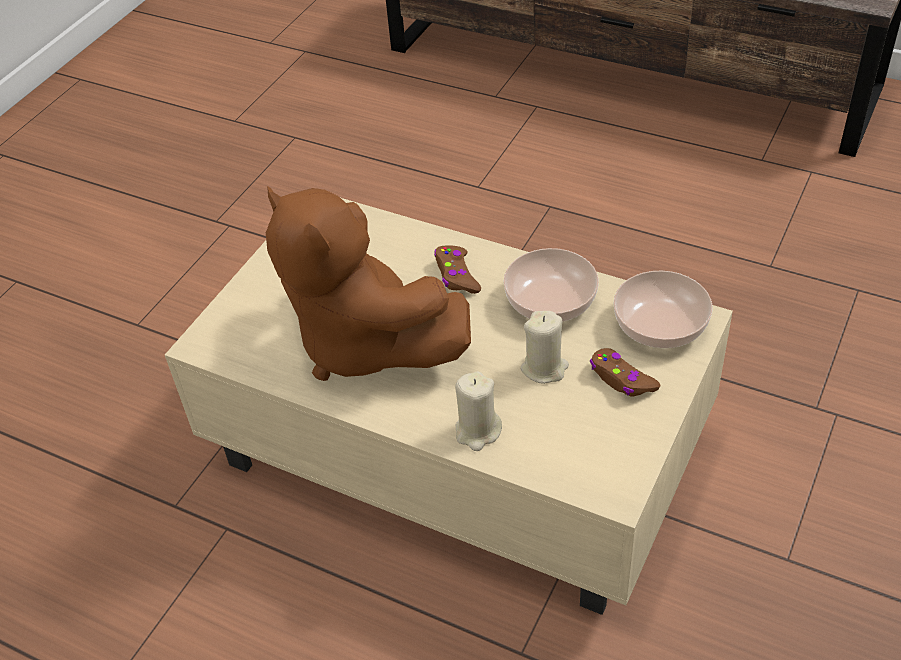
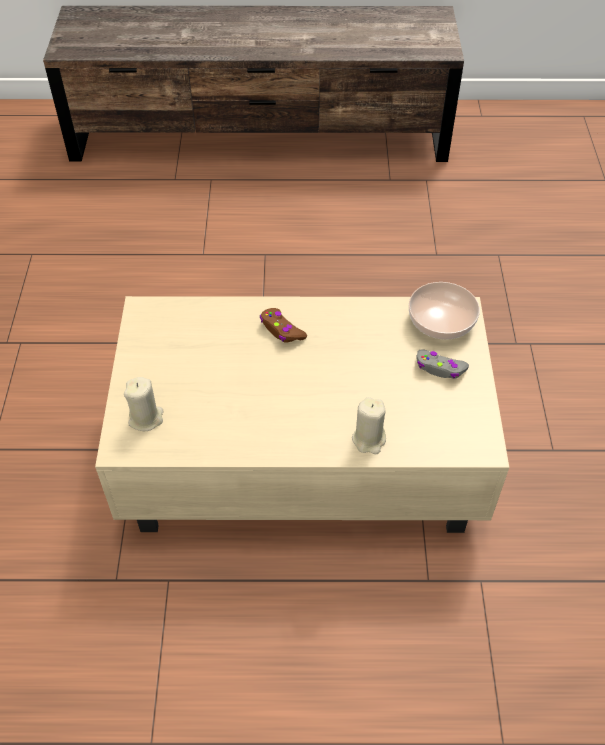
camera: 30 degrees left, 5 degrees up
brown plush toy [266,186,471,381] -> none
bowl [503,248,599,322] -> none
beige candle [520,311,569,384] -> beige candle moved to [124,377,163,431]
brown game controller [590,348,661,396] -> grey game controller [416,349,469,379]

